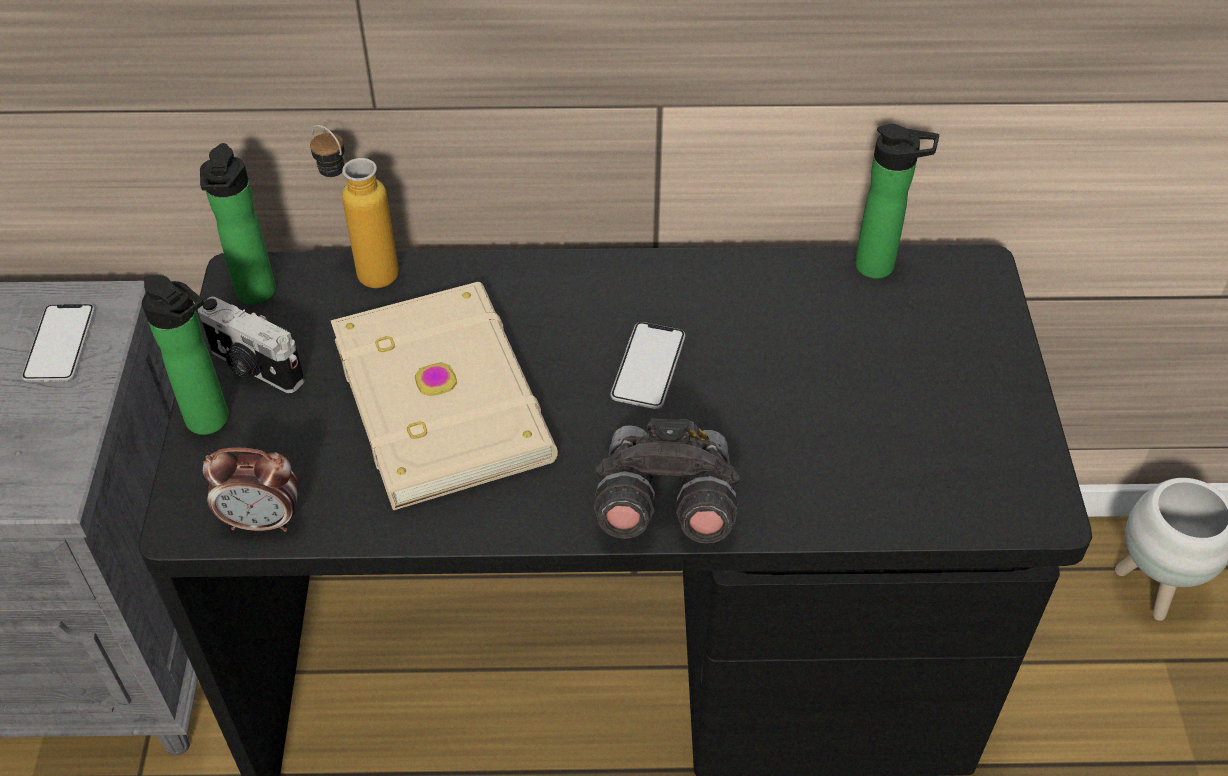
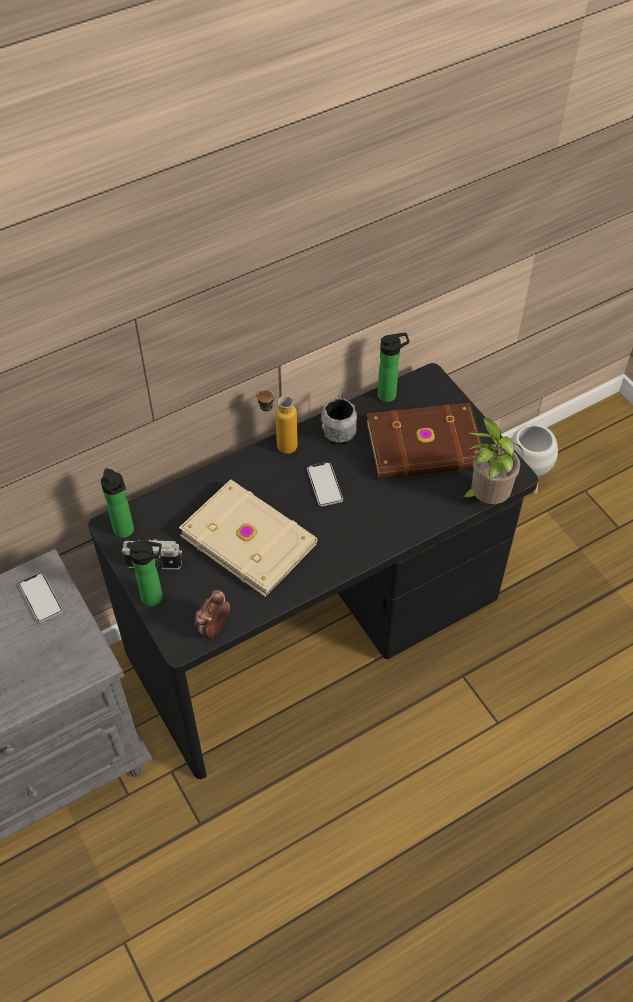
camera: 30 degrees left, 5 degrees up
alarm clock [203,448,298,532] -> alarm clock turned 150 degrees clockwise [194,590,230,639]
bottle [310,125,399,288] -> bottle moved to [256,389,298,454]
grey binoculars [594,418,741,544] -> none
none -> grey mug [320,388,357,444]
none -> brown book [366,403,482,479]
none -> potted plant [461,417,523,504]

